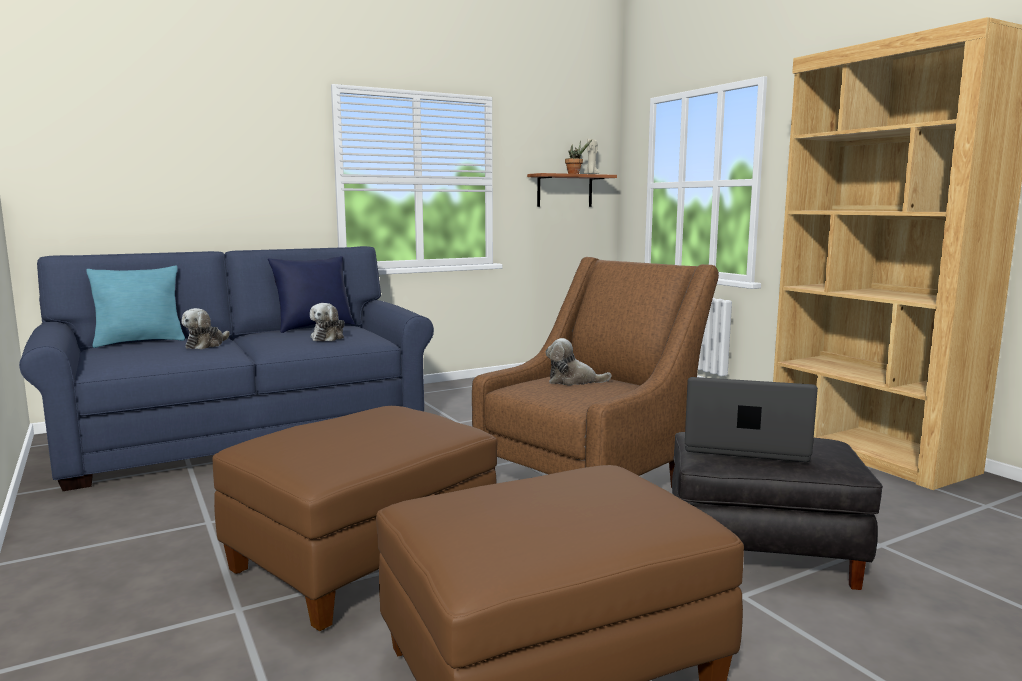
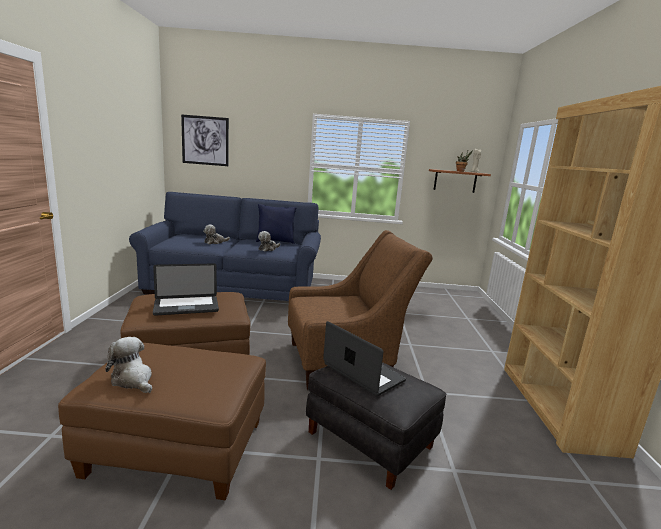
camera: 30 degrees right, 5 degrees up
turquoise pillow [86,266,185,348] -> none
plush toy [546,338,611,386] -> plush toy moved to [105,337,152,393]
none -> laptop [153,263,219,316]
none -> picture [181,114,229,166]

